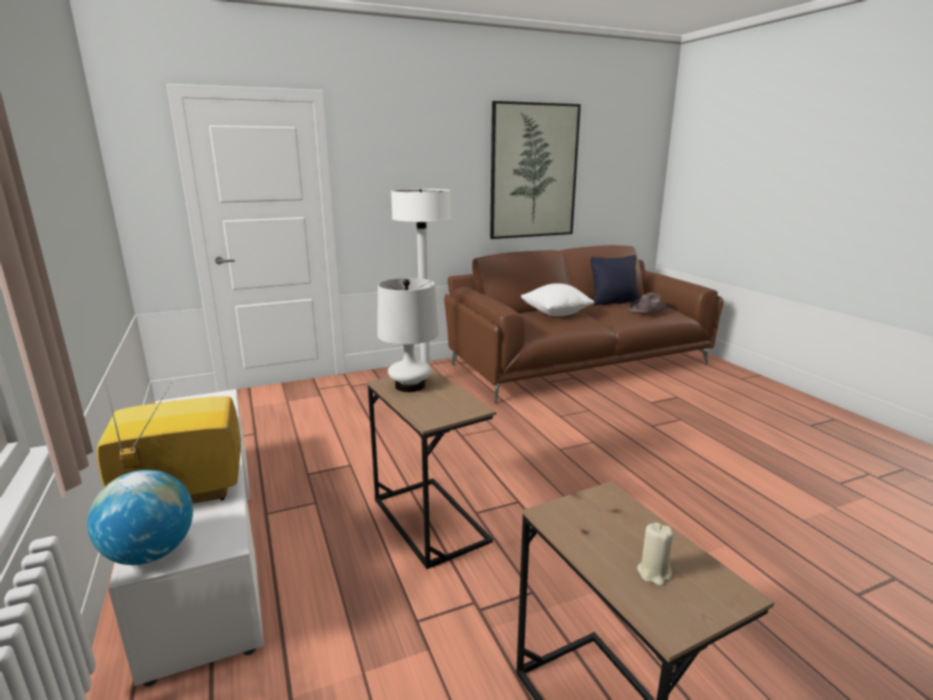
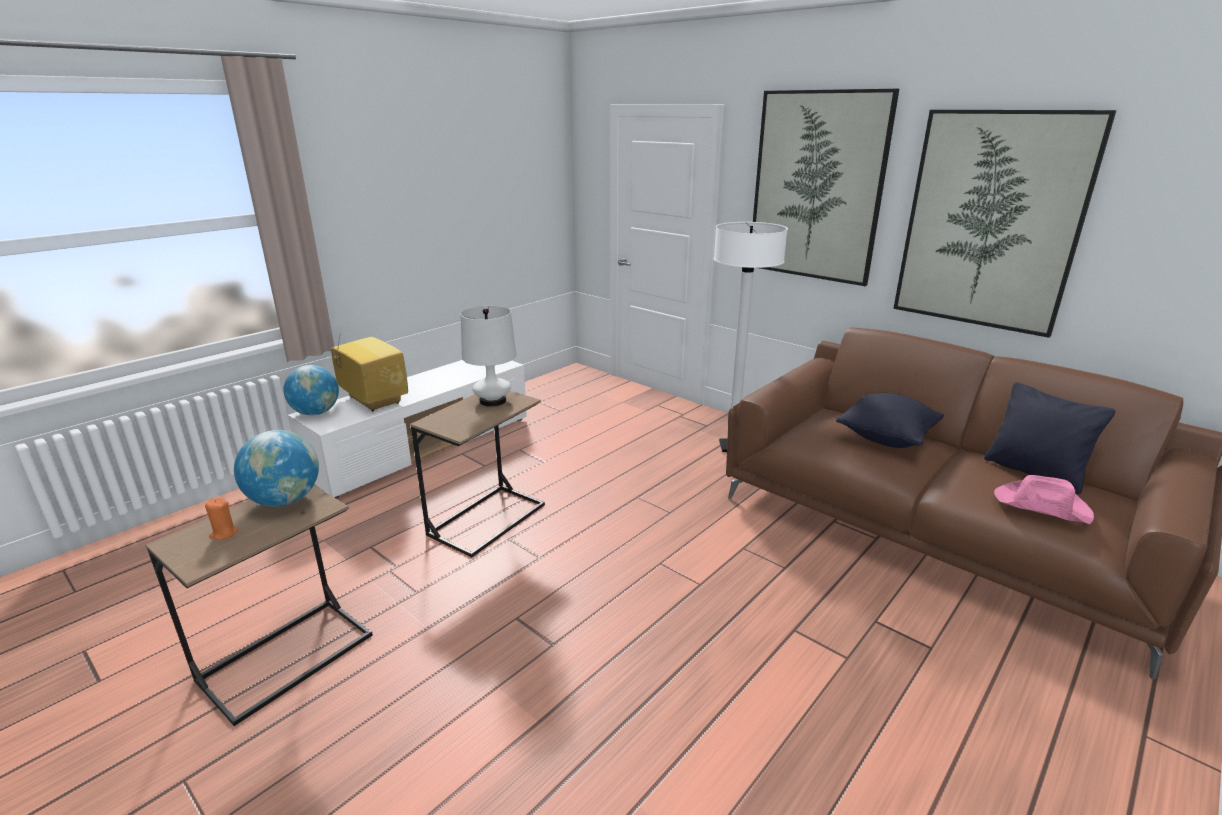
camera: 65 degrees right, 5 degrees up
white pillow [521,283,594,316] -> black pillow [836,393,944,448]
brown hat [627,293,672,313] -> pink hat [994,475,1094,524]
beige candle [637,522,673,586] -> orange candle [205,497,239,540]
none -> globe [234,430,319,507]
none -> picture [753,89,899,286]

